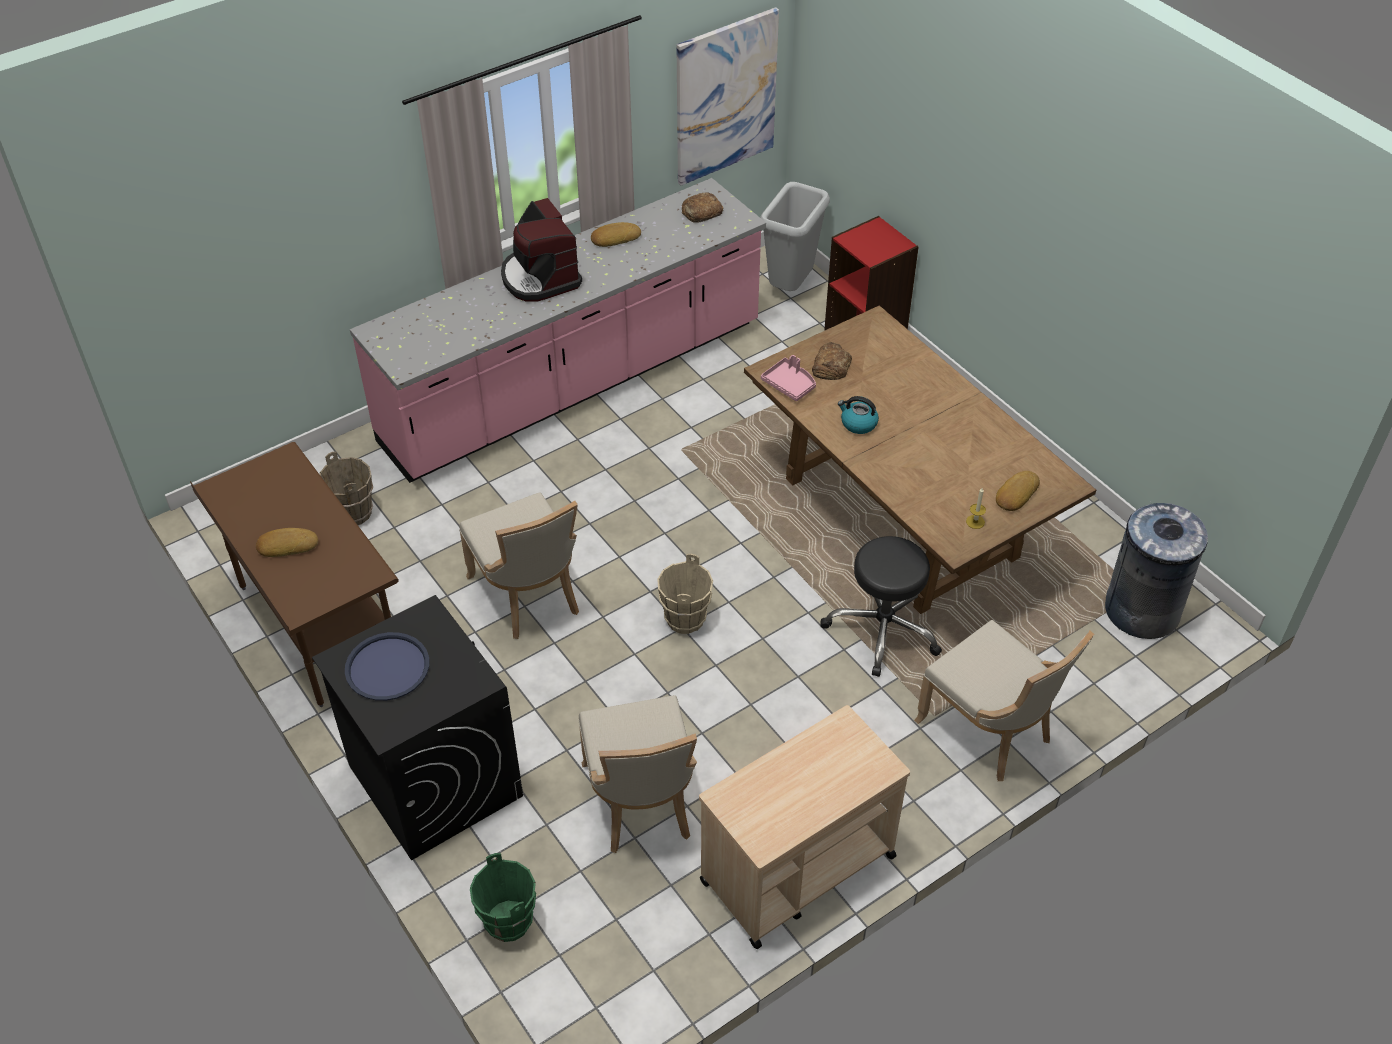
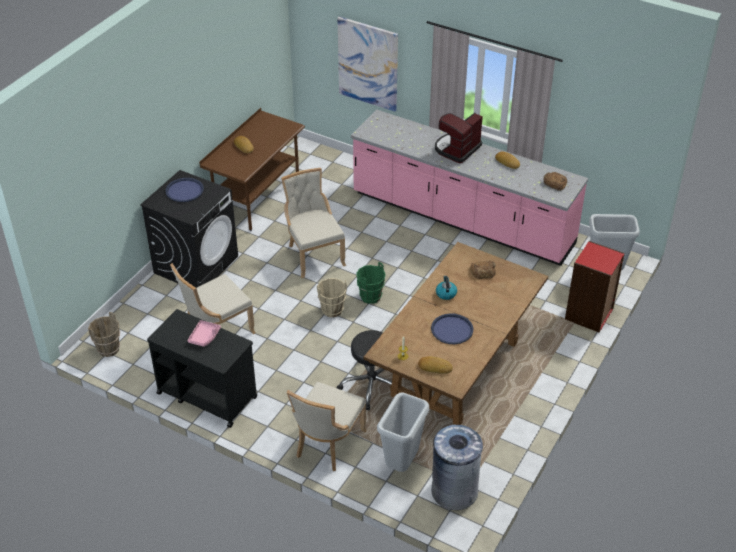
camera: 65 degrees right, 5 degrees down
brown bucket [320,451,373,525] -> brown bucket moved to [88,312,120,357]
beige chair [459,492,579,639] -> beige chair turned 120 degrees clockwise [281,168,346,278]
green bucket [470,853,536,942] -> green bucket moved to [356,262,386,304]
picture [676,7,779,186] -> picture moved to [338,16,398,112]
beige cart [699,705,910,949] -> black cart [147,309,258,428]
pink tray [761,355,816,401] -> pink tray moved to [188,320,221,347]
none -> grey trash can [377,393,429,472]
none -> blue tray [431,313,473,344]

